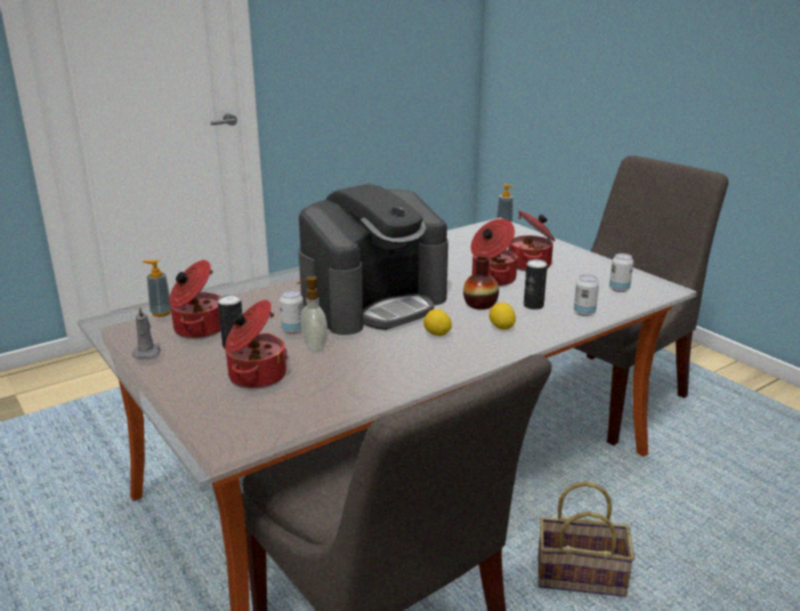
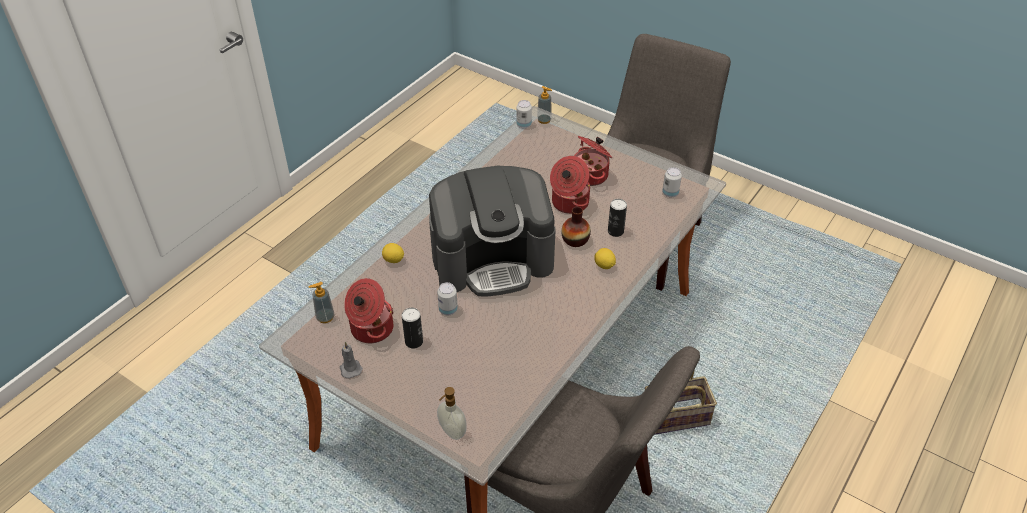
camera: 20 degrees left, 20 degrees up
cooking pot [225,300,288,389] -> none
soap dispenser [297,276,327,353] -> soap dispenser moved to [437,387,467,440]
coffee machine [298,184,448,335] -> coffee machine turned 45 degrees clockwise [429,165,556,297]
lemon [424,309,452,336] -> lemon moved to [382,243,404,263]
can [574,275,599,316] -> can moved to [516,100,532,129]

